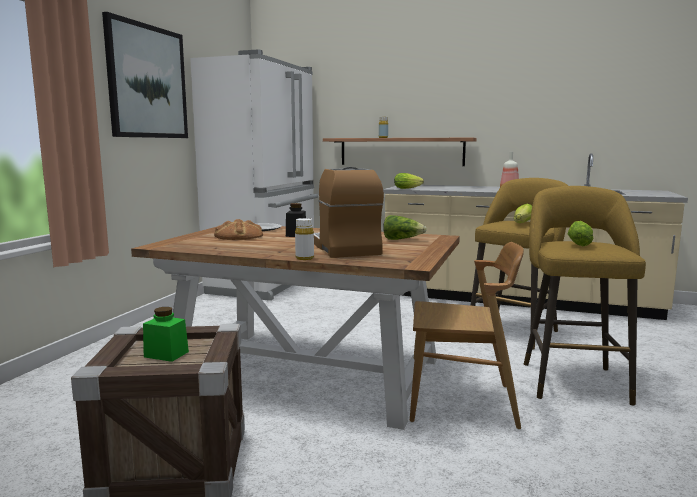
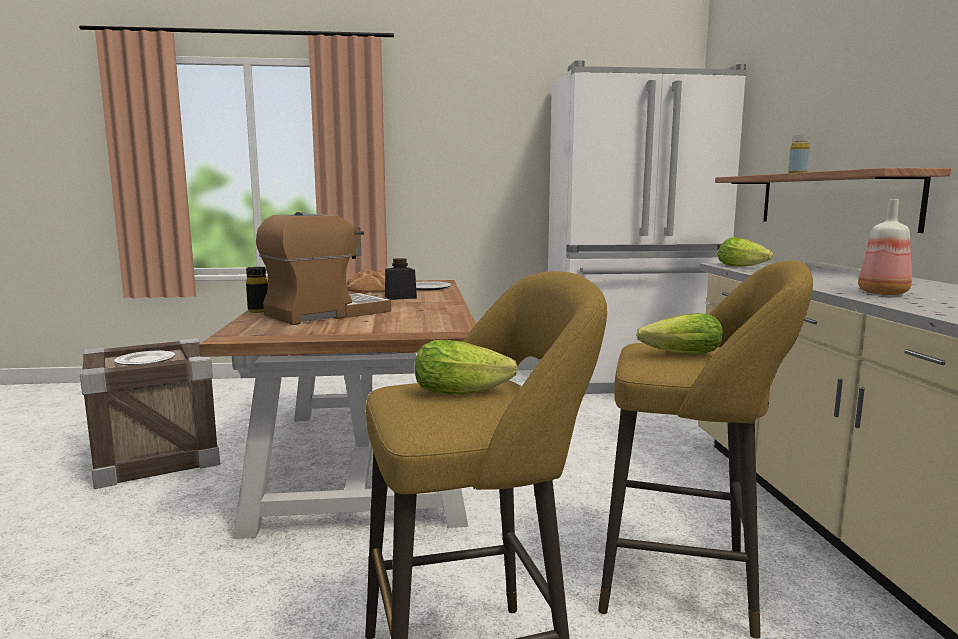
camera: 65 degrees right, 0 degrees up
picture [102,12,188,138] -> none
green jar [143,307,189,362] -> plate [114,351,175,365]
white bottle [295,218,314,260] -> black bottle [246,267,268,313]
lettuce [383,215,427,240] -> none
brown chair [410,242,524,429] -> none

